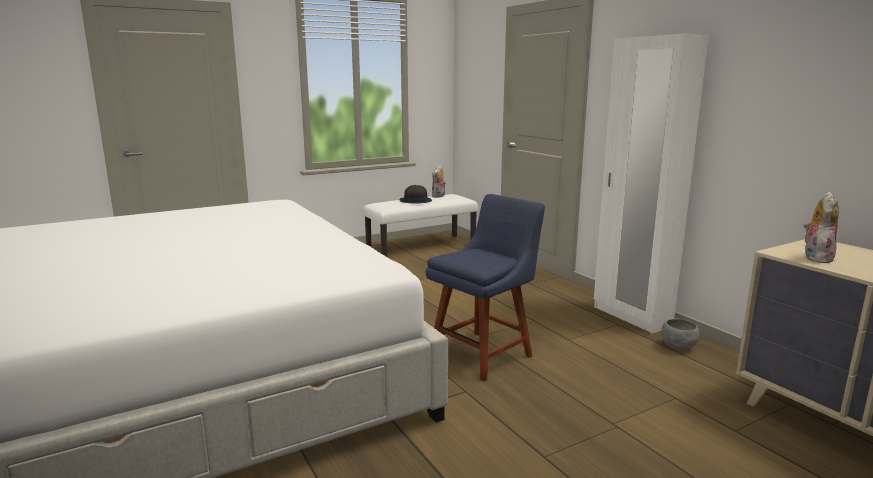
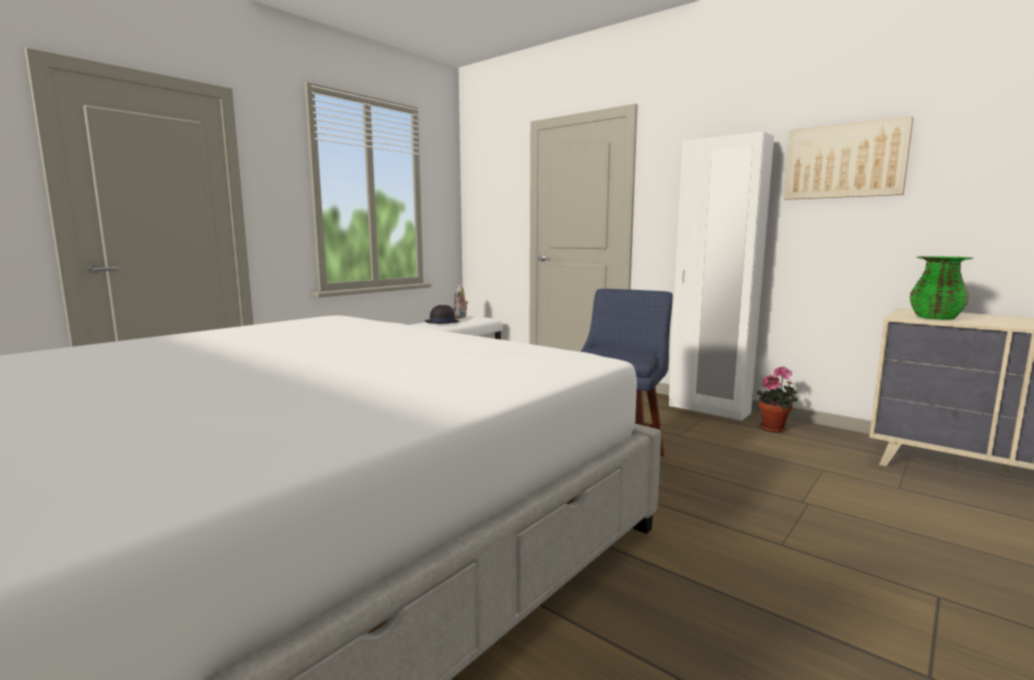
camera: 20 degrees left, 5 degrees down
grey bowl [661,319,700,350] -> potted plant [757,366,798,433]
plush toy [804,192,839,263] -> green vase [910,256,973,320]
none -> picture [784,116,913,200]

